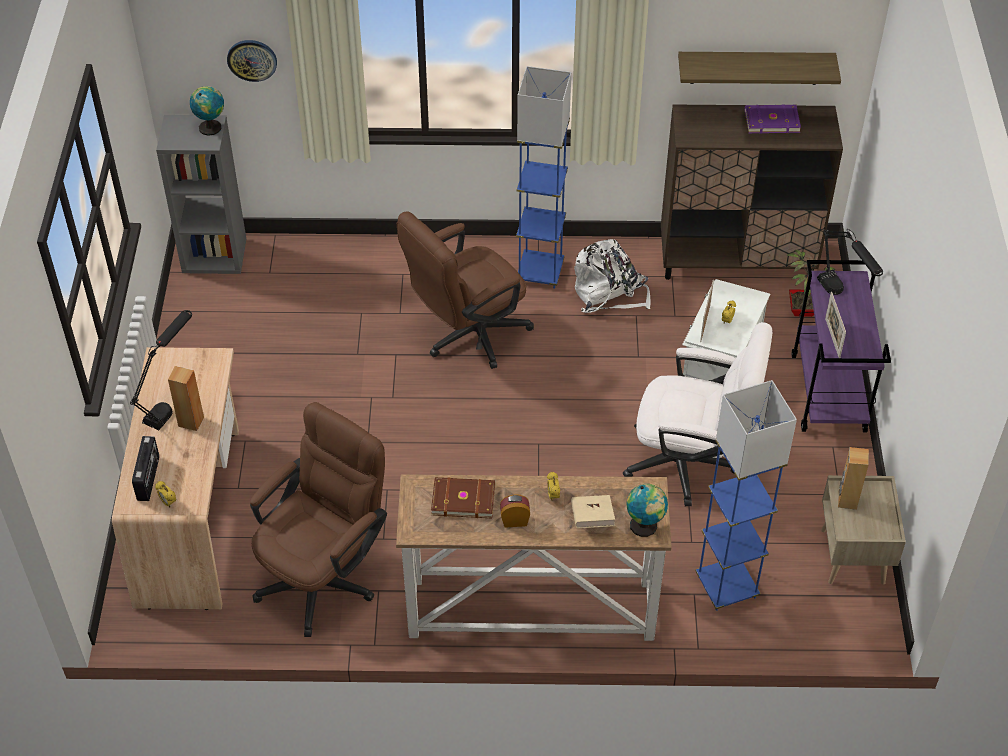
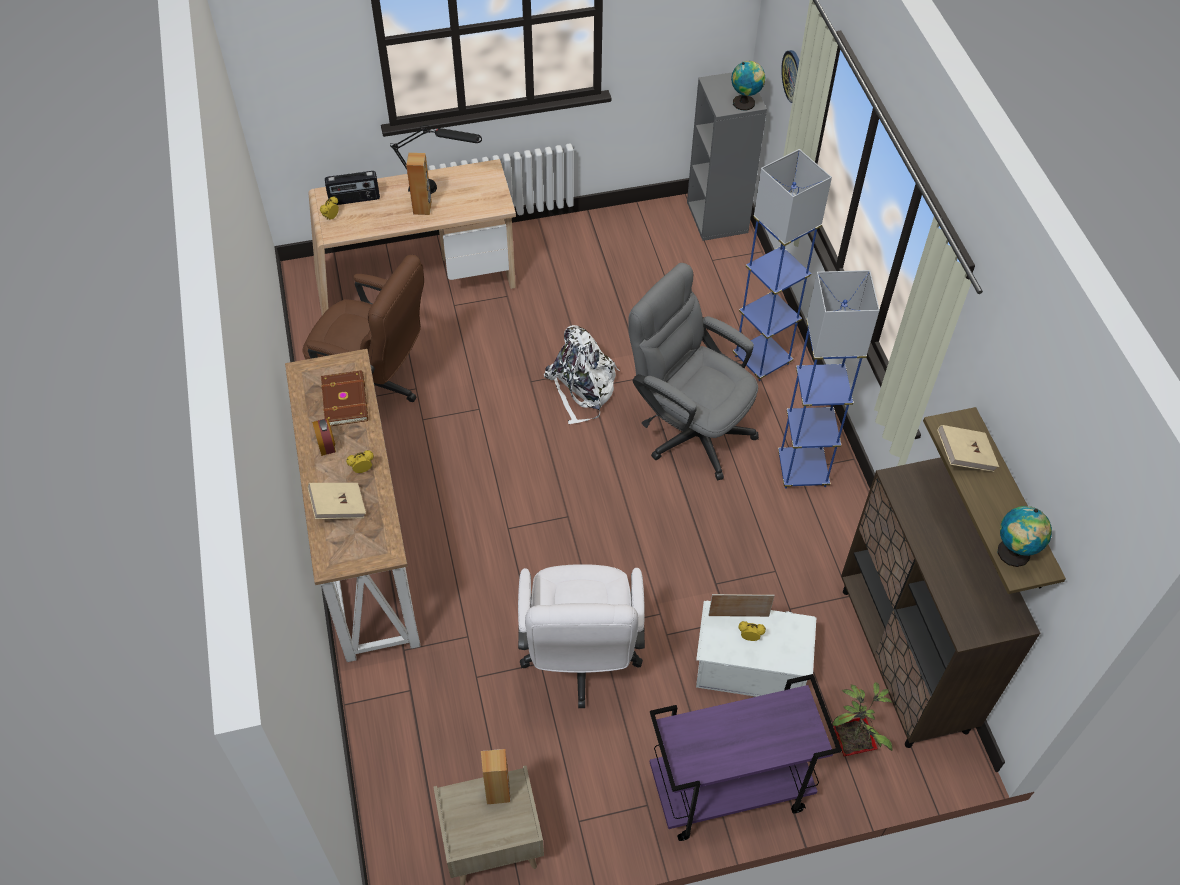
camera: 75 degrees right, 5 degrees up
brown office chair [397,212,534,369] -> grey office chair [628,263,759,480]
white backpack [574,239,651,313] -> white backpack moved to [544,325,620,424]
globe [626,484,668,537] -> globe moved to [998,506,1052,567]
blue floor lamp [695,380,797,611] -> blue floor lamp moved to [733,149,832,381]
purple book [745,104,801,134] -> none
black table lamp [817,227,883,295] -> none
picture frame [825,292,846,358] -> none
none -> beige book [937,425,999,472]

